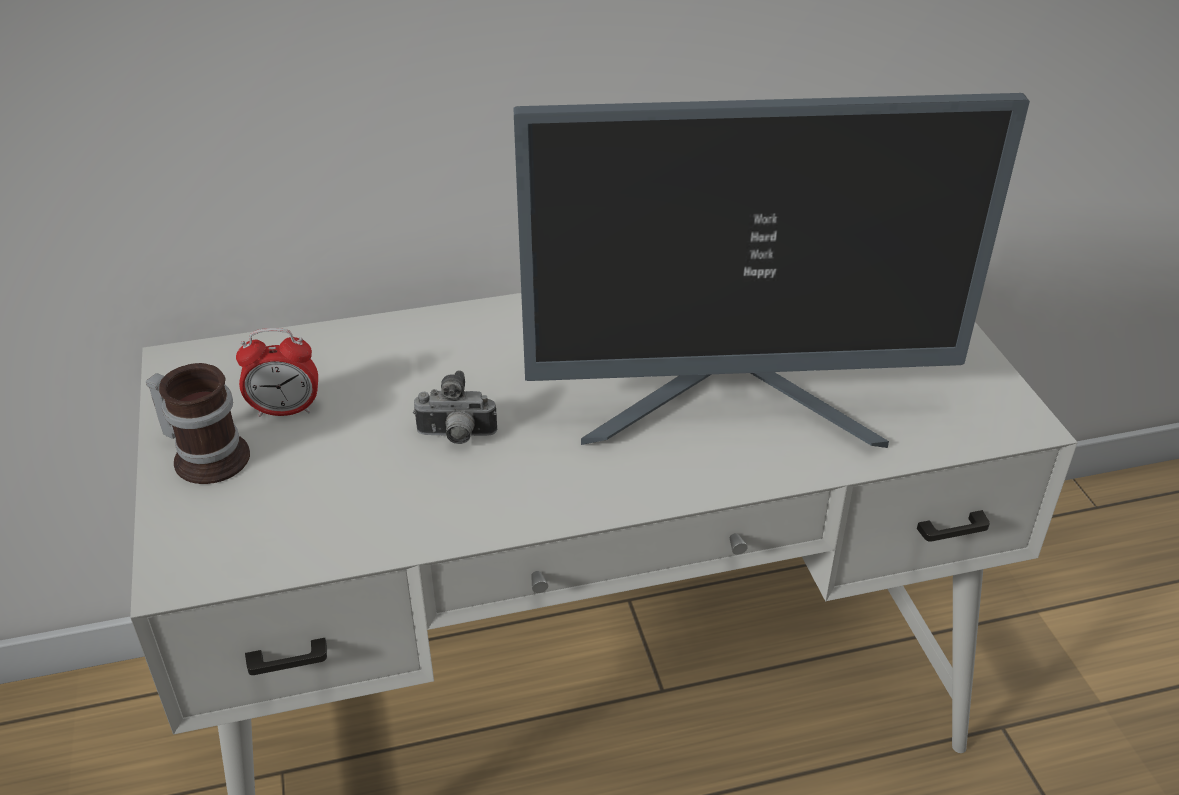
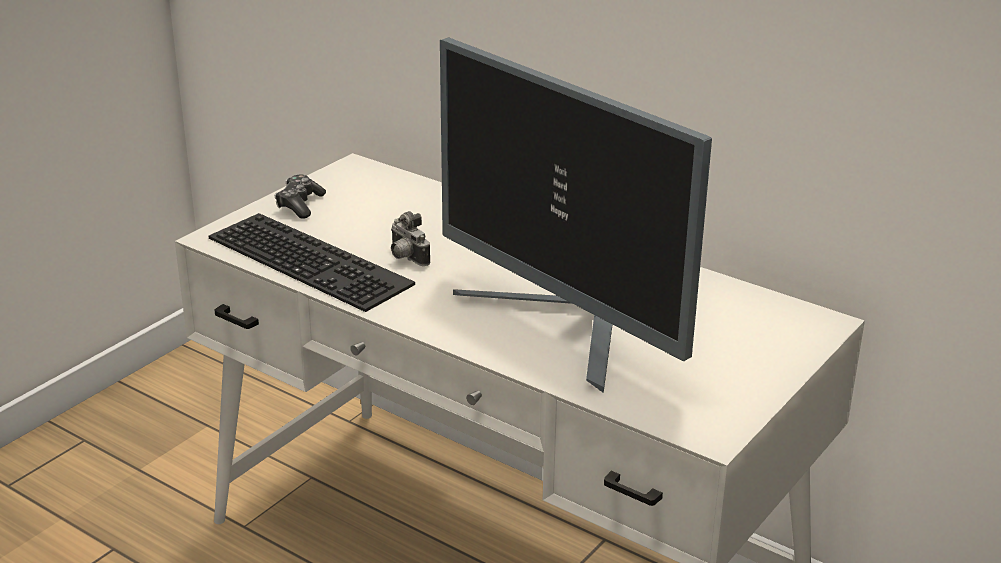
camera: 50 degrees right, 10 degrees down
mug [146,363,250,484] -> game controller [275,175,326,219]
alarm clock [236,328,318,417] -> none
none -> keyboard [209,213,415,312]

